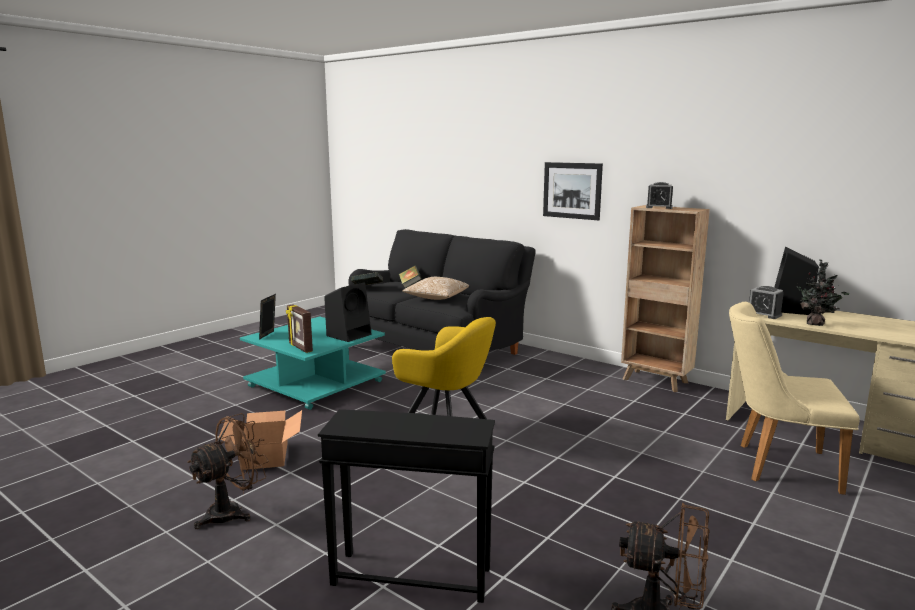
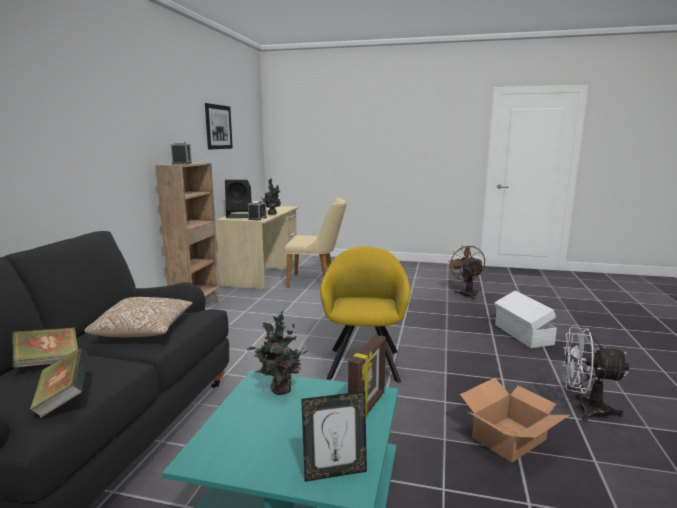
camera: 115 degrees left, 0 degrees up
brown fan [187,413,269,529] -> white fan [562,327,630,422]
black side table [318,409,495,603] -> white storage box [494,291,557,348]
black speaker [324,282,371,342] -> potted plant [246,310,308,395]
picture [543,162,603,220] -> picture moved to [205,103,233,150]
beige chair [729,302,860,495] -> beige chair turned 75 degrees counterclockwise [285,198,347,288]

